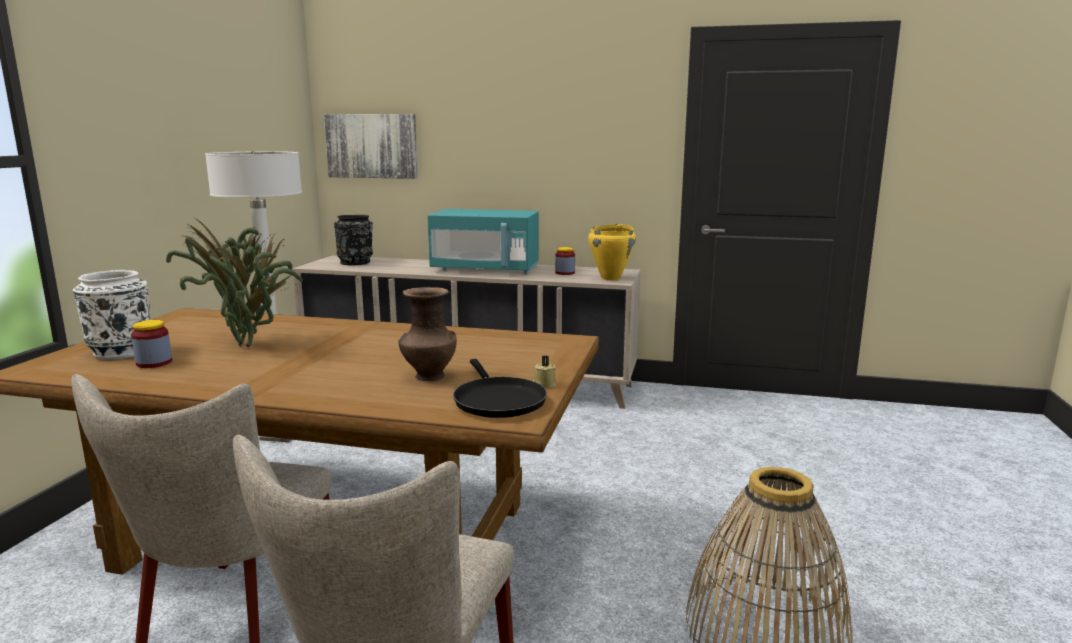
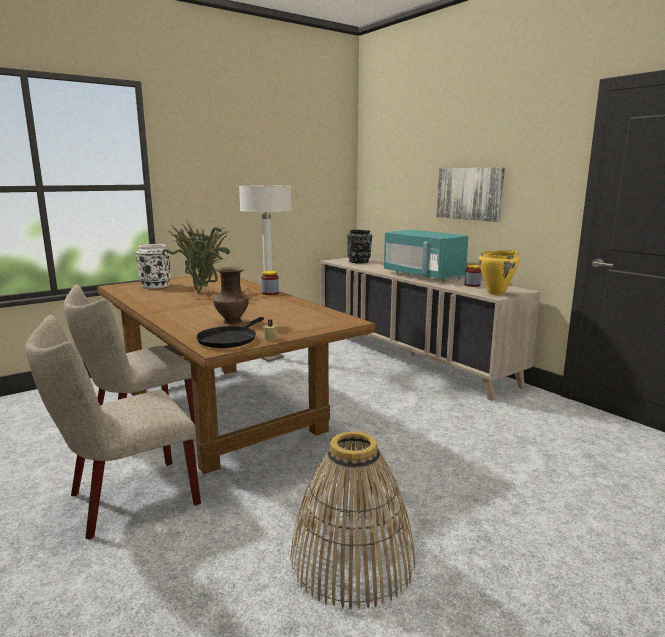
camera: 40 degrees right, 0 degrees up
jar [131,320,172,368] -> jar moved to [261,271,279,295]
picture [324,114,418,179] -> picture moved to [436,167,505,222]

